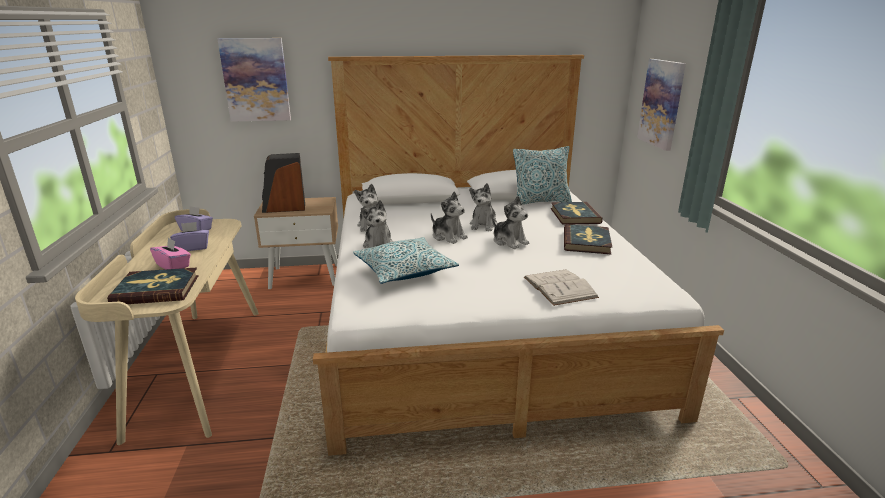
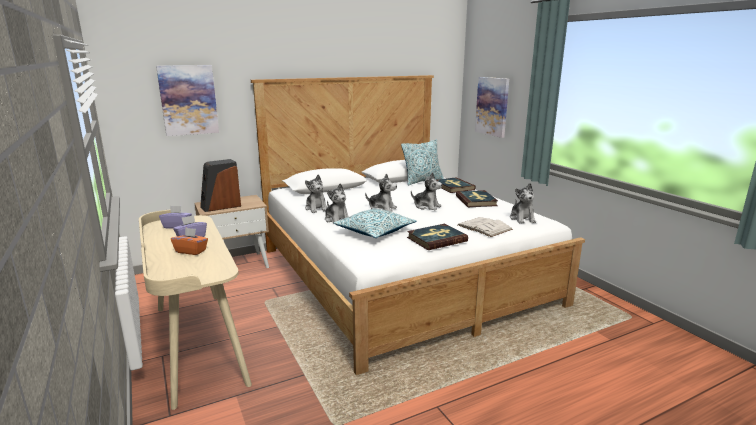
camera: 20 degrees left, 5 degrees down
book [107,267,199,304] -> book moved to [407,224,468,250]
pink tissue box [150,238,191,269] -> orange tissue box [171,227,208,255]
plush toy [469,183,498,231] -> plush toy moved to [510,183,536,223]

